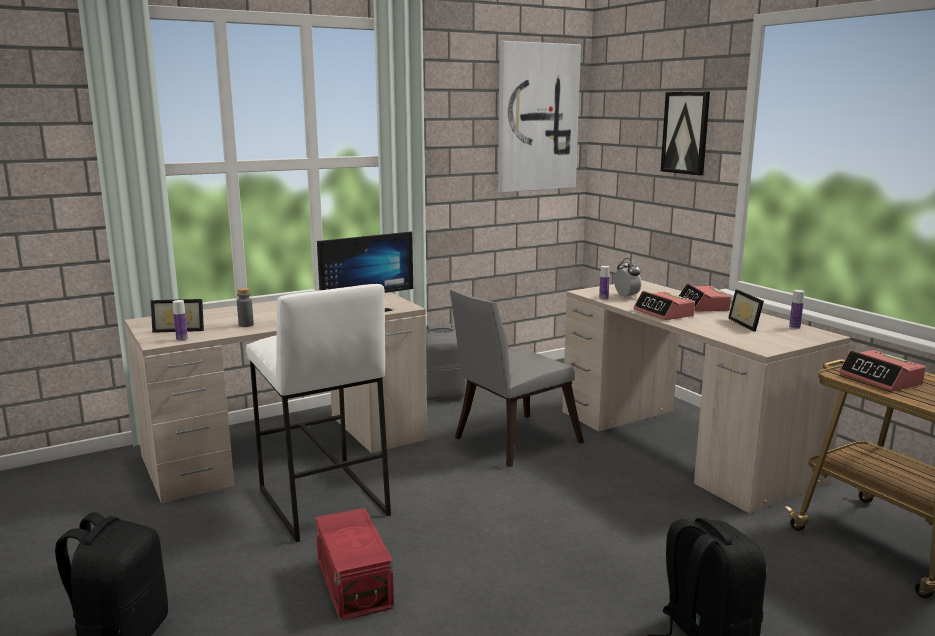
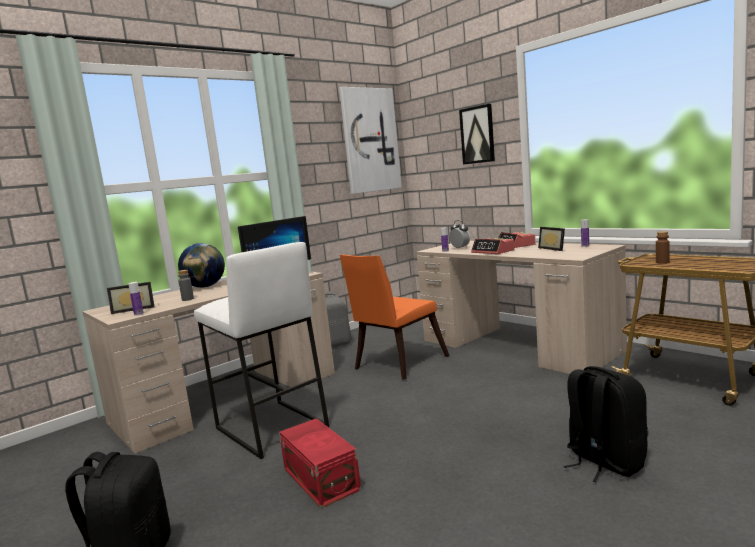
camera: 10 degrees left, 5 degrees down
grey chair [450,289,584,467] -> orange chair [340,255,449,380]
alarm clock [839,350,926,392] -> brown bottle [656,231,670,264]
none -> globe [178,243,225,288]

